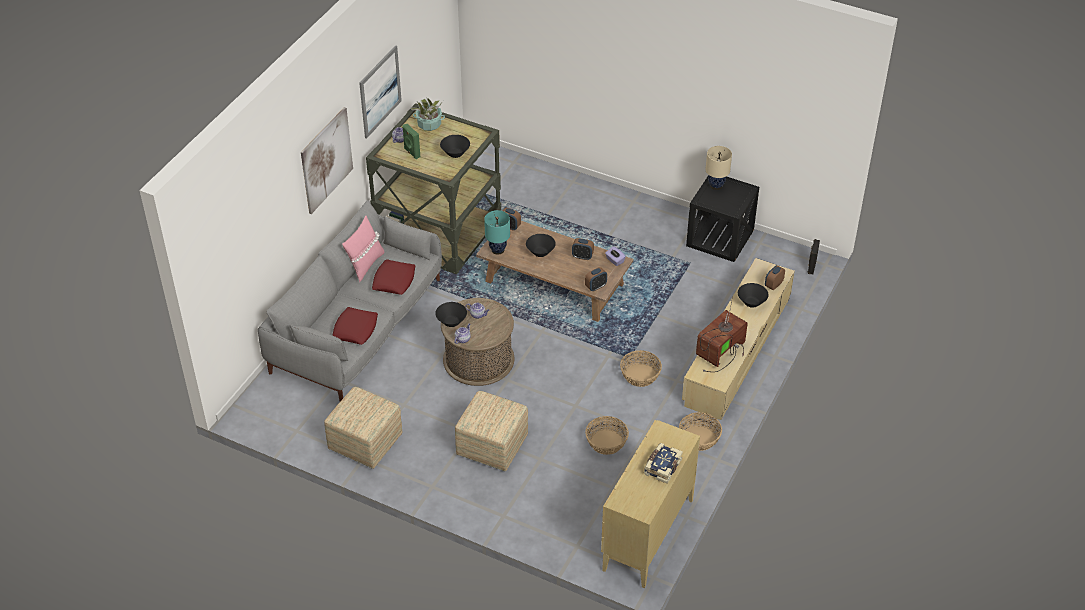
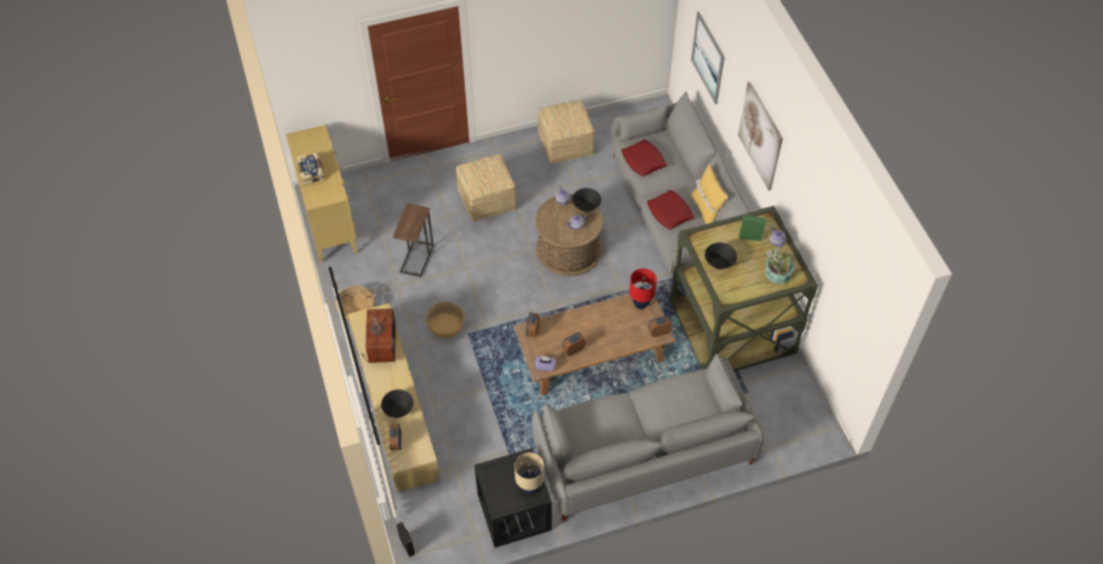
camera: 135 degrees right, 10 degrees up
pink pillow [342,216,385,282] -> yellow pillow [691,164,728,224]
picture [359,45,402,139] -> picture moved to [691,12,725,104]
turquoise table lamp [484,210,510,255] -> red table lamp [629,268,657,309]
black bowl [526,234,556,257] -> none
basket [585,416,629,455] -> brown side table [393,203,434,277]
none -> grey sofa [532,353,764,522]

